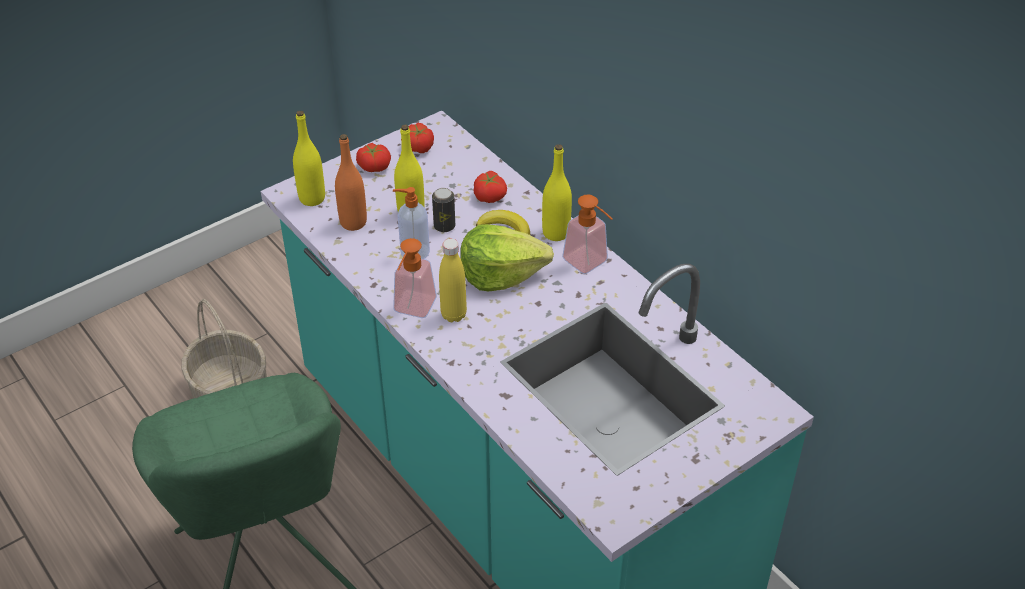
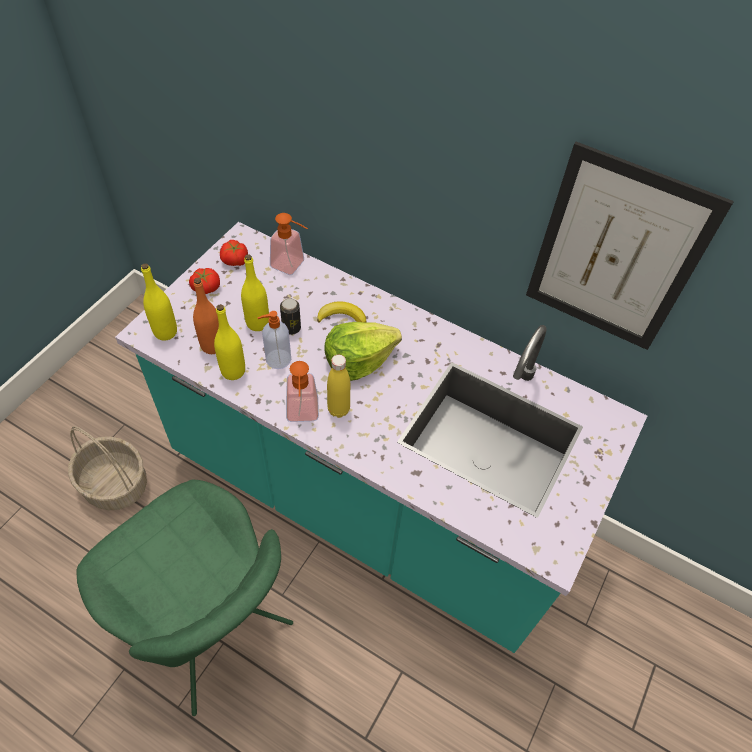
camera: 25 degrees left, 10 degrees up
tomato [474,171,507,203] -> none
yellow bottle [542,144,572,241] -> yellow bottle moved to [214,304,245,380]
soap dispenser [562,195,612,274] -> soap dispenser moved to [270,213,308,275]
none -> picture [526,142,734,350]

